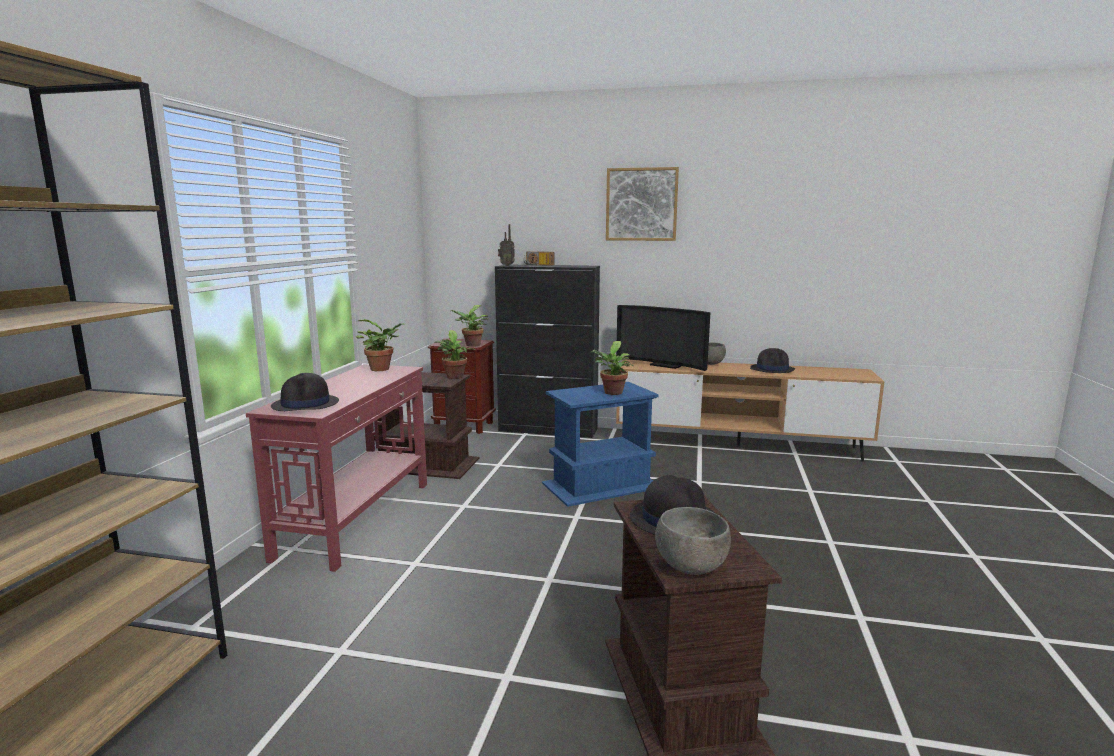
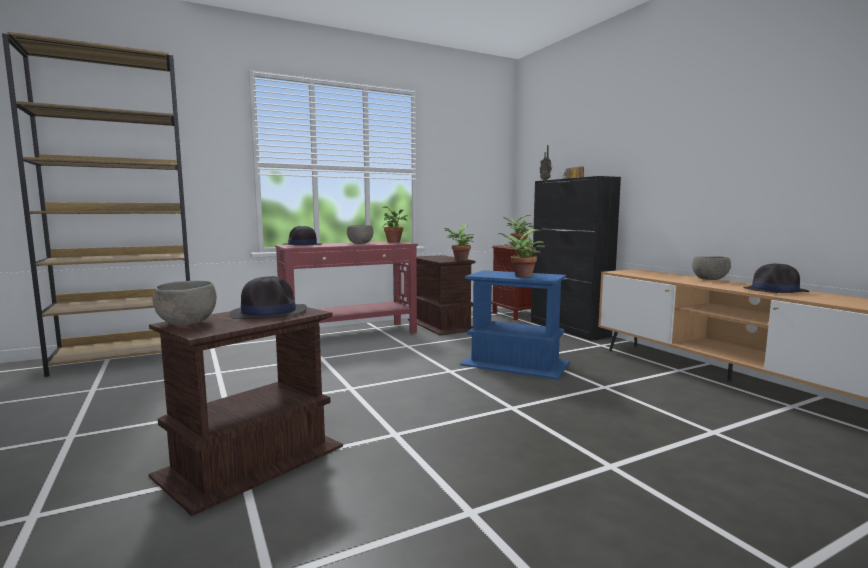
camera: 50 degrees right, 5 degrees down
picture [606,167,679,241] -> none
television [616,305,711,371] -> none
none -> grey bowl [347,225,373,244]

